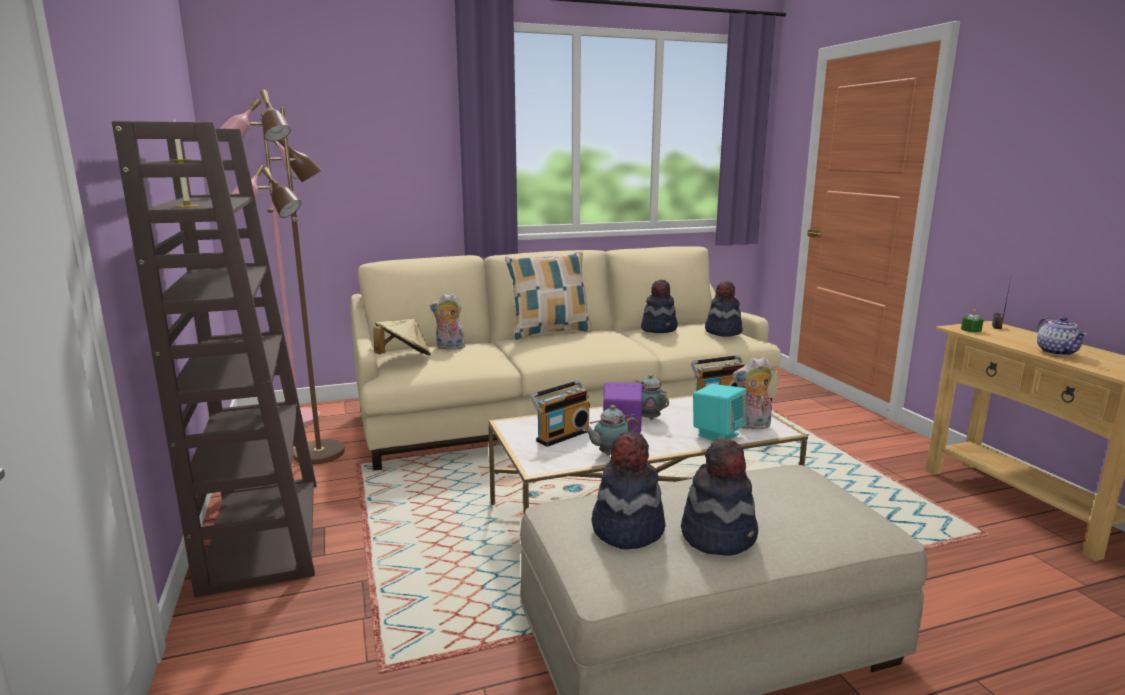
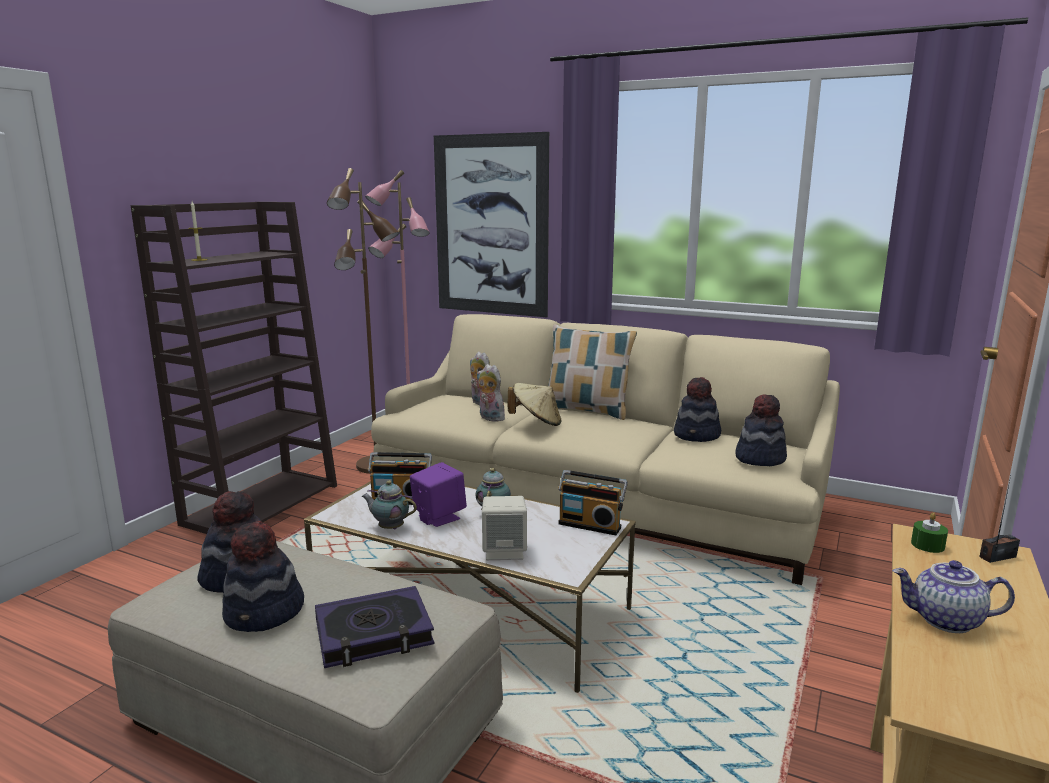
camera: 45 degrees right, 0 degrees up
beige hat [373,319,431,356] -> beige hat moved to [508,383,562,426]
turquoise speaker [693,384,747,441] -> beige speaker [482,496,527,560]
plush toy [732,357,773,431] -> plush toy moved to [476,364,506,422]
teapot [1037,317,1087,356] -> teapot turned 60 degrees clockwise [893,560,1015,633]
none -> book [315,586,434,668]
none -> picture [434,132,549,317]

